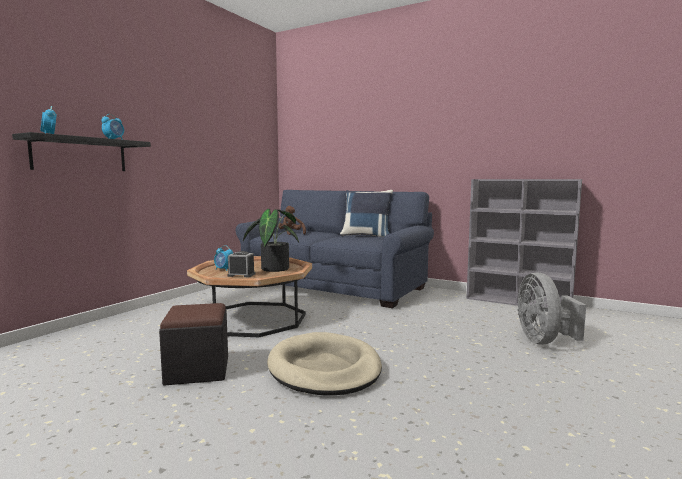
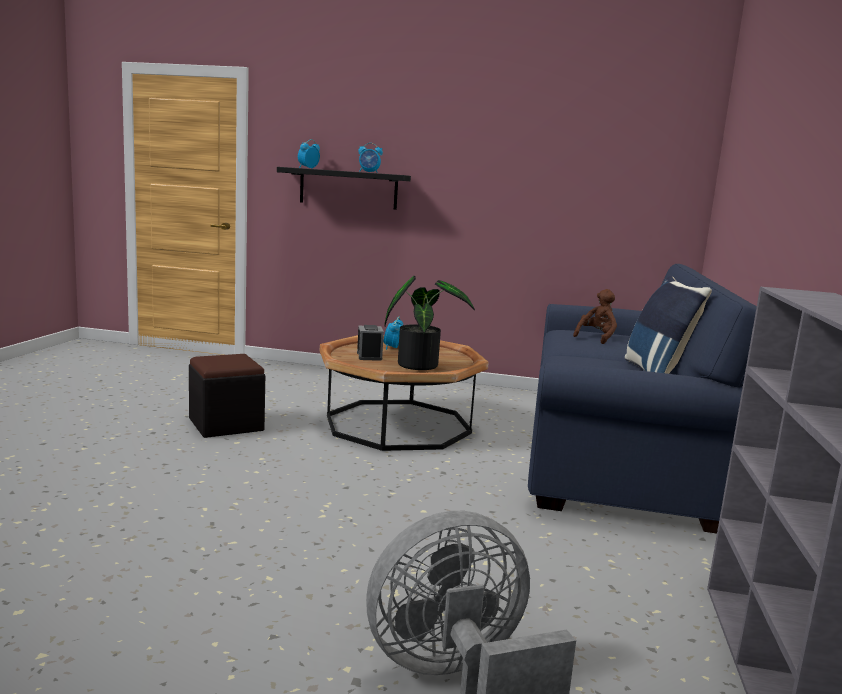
camera: 70 degrees right, 5 degrees up
beige dog bed [267,332,382,396] -> none

